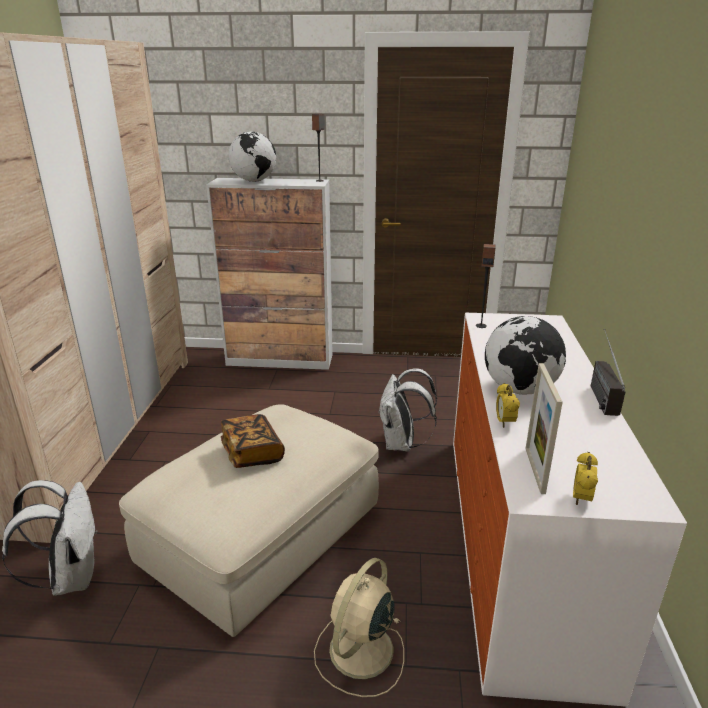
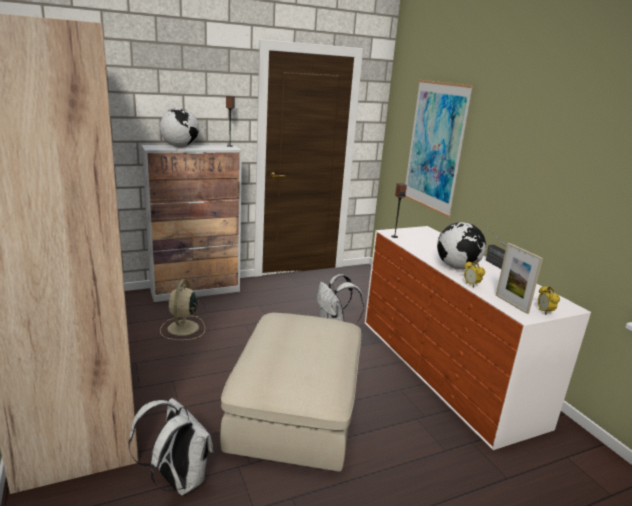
camera: 30 degrees left, 5 degrees down
book [221,414,285,468] -> none
beige fan [314,558,404,697] -> beige fan moved to [160,279,205,340]
none -> picture [405,80,474,218]

